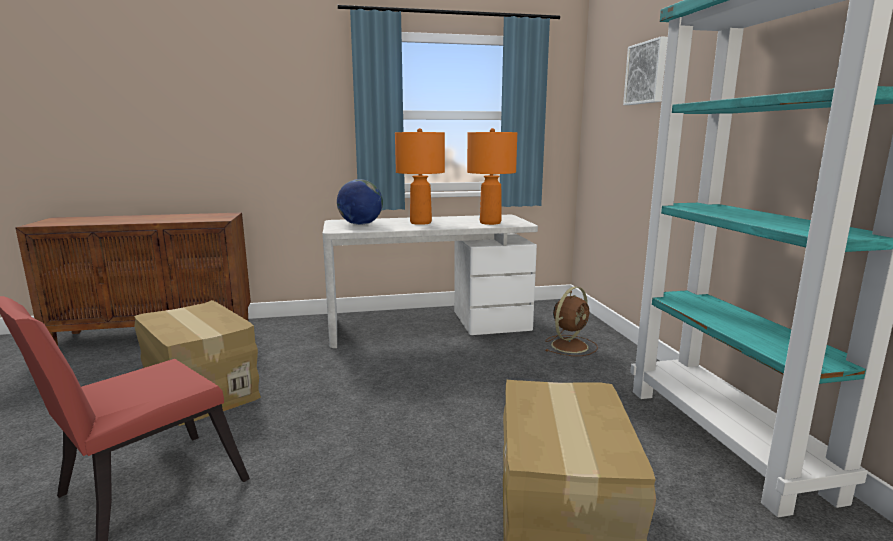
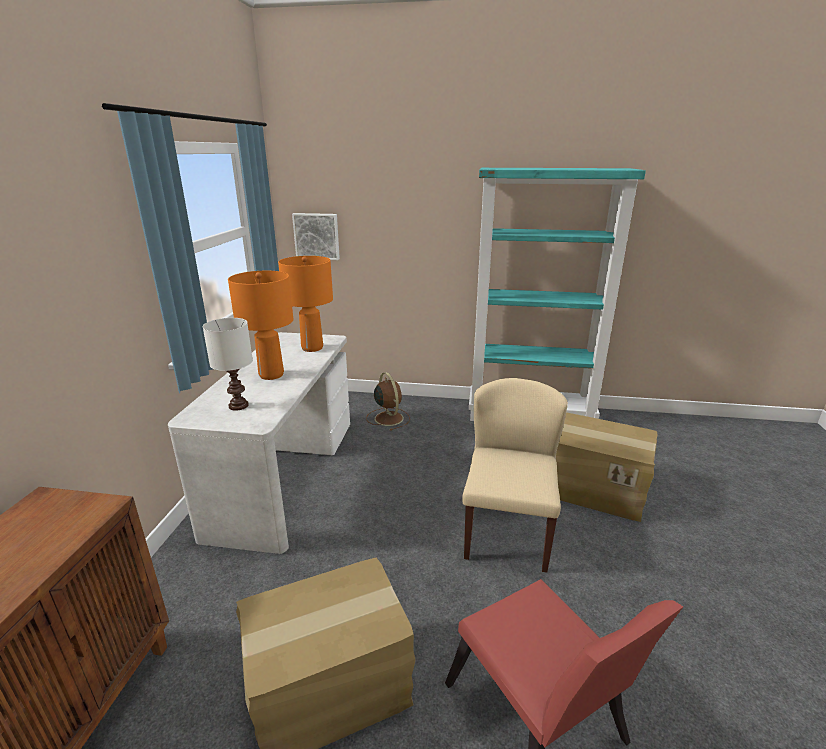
camera: 70 degrees left, 10 degrees up
globe [337,179,383,225] -> white table lamp [203,318,253,411]
picture [623,36,668,105] -> picture moved to [292,213,340,260]
none -> beige chair [462,378,568,573]

